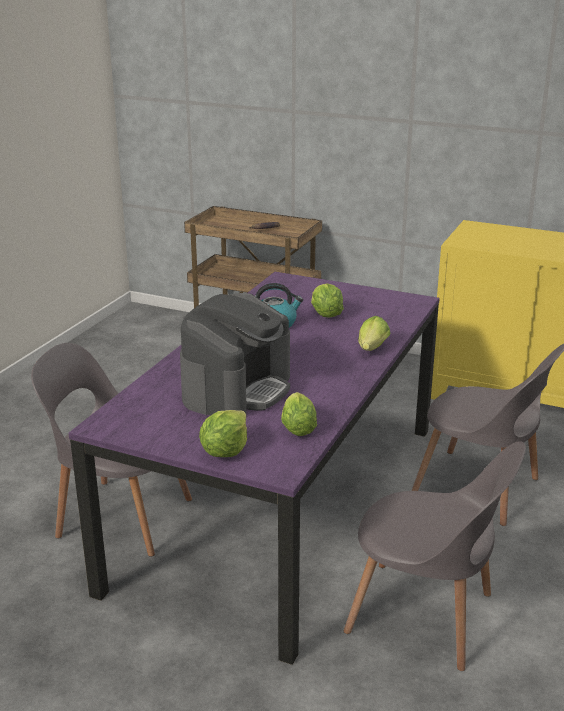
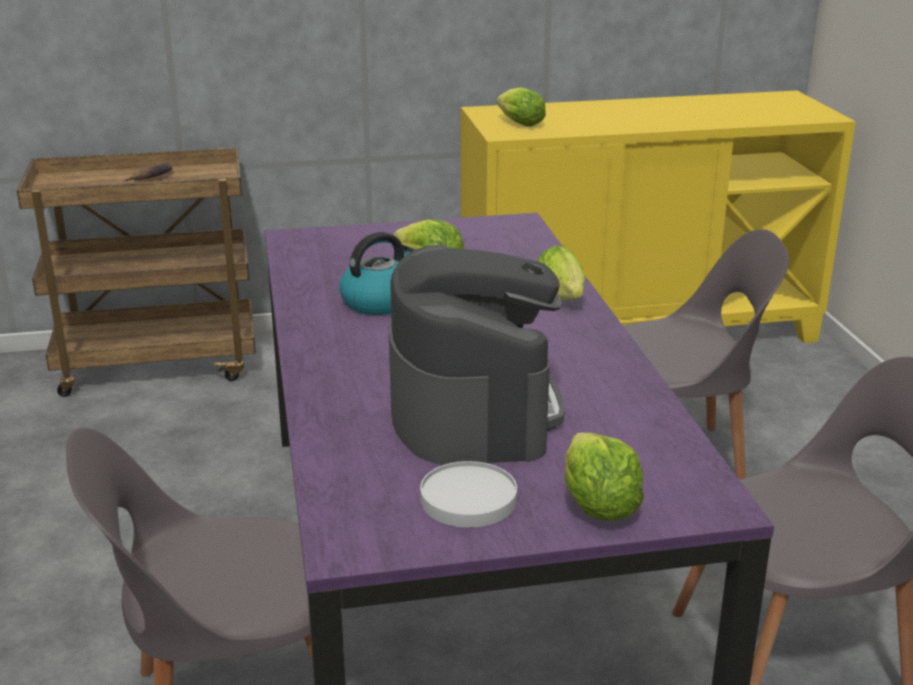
camera: 35 degrees left, 0 degrees up
lettuce [281,392,317,436] -> lettuce moved to [496,87,546,127]
none -> white plate [420,461,517,528]

